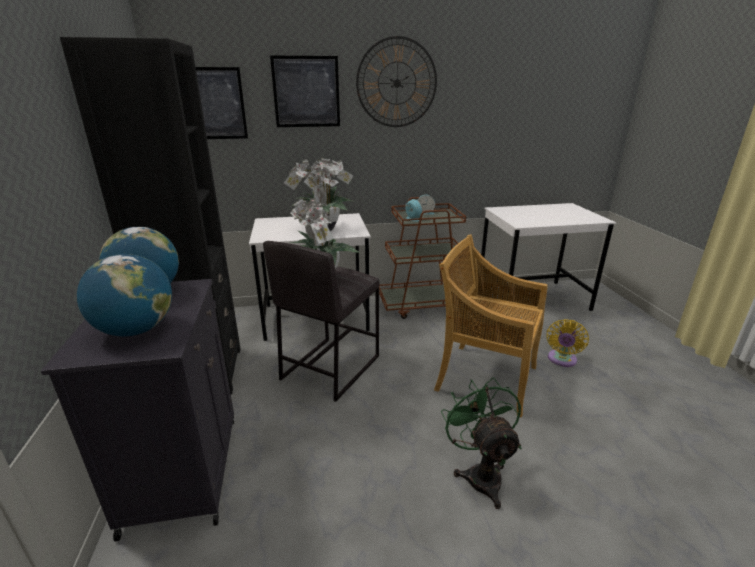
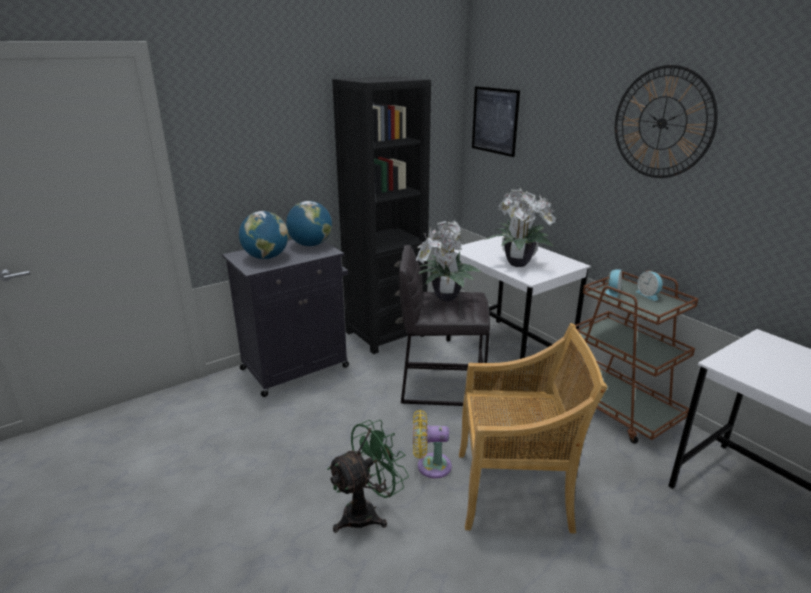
camera: 65 degrees right, 0 degrees up
picture [270,55,340,127] -> none
beige chair [434,234,548,417] -> beige chair turned 90 degrees clockwise [459,323,608,533]
yellow fan [546,319,589,367] -> yellow fan moved to [413,410,452,478]

